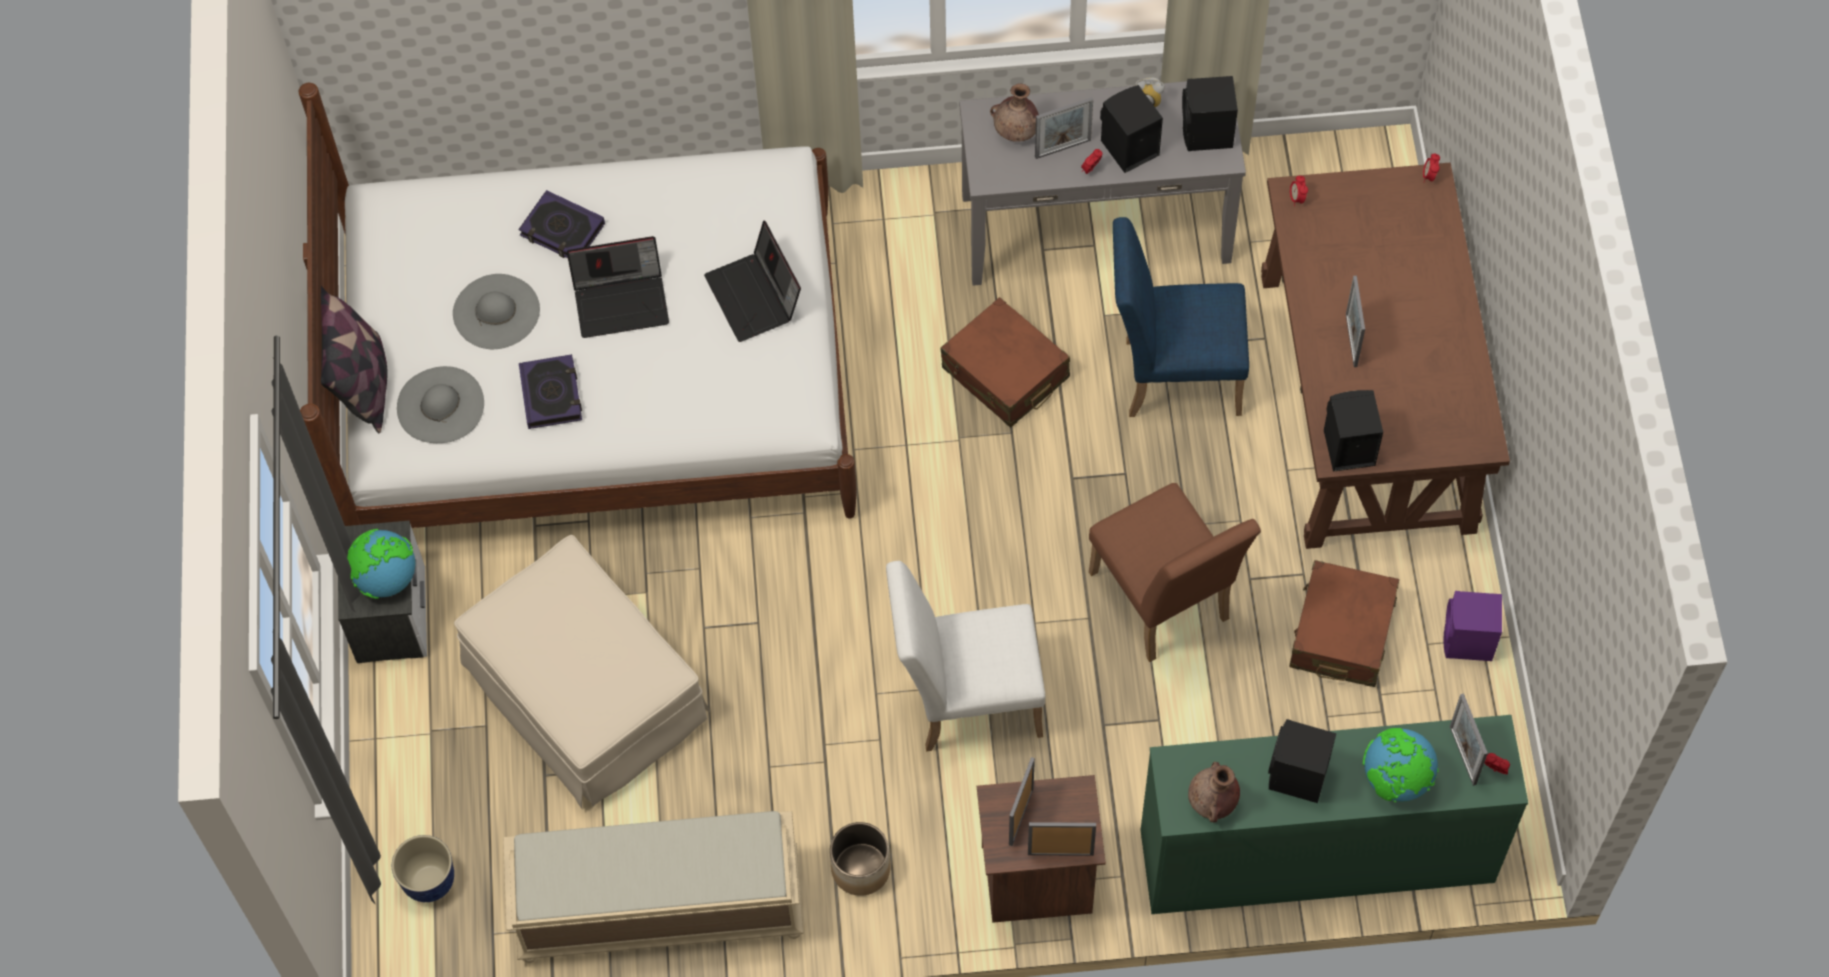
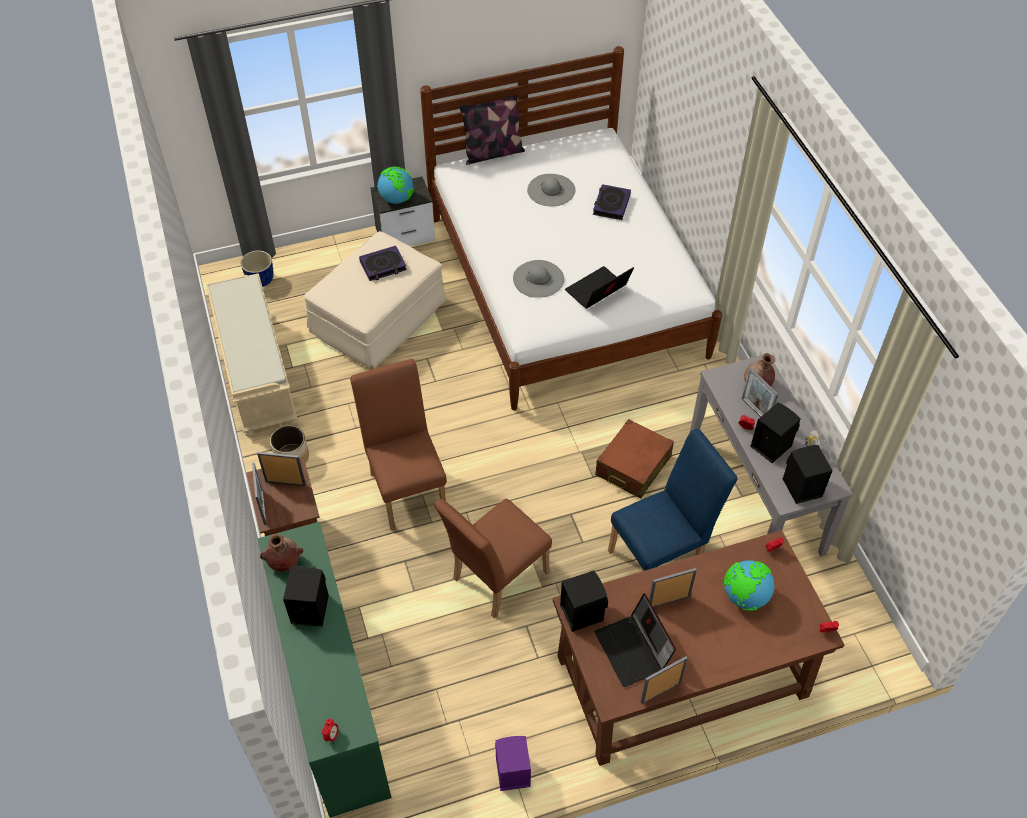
camera: 75 degrees right, 10 degrees down
grey hat [397,366,484,443] -> grey hat moved to [513,260,564,298]
book [519,354,582,429] -> book moved to [359,246,407,281]
laptop [567,236,669,338] -> laptop moved to [594,593,676,687]
white chair [886,561,1045,751] -> brown chair [350,359,447,530]
blue chair [1113,217,1249,417] -> blue chair turned 75 degrees clockwise [608,429,737,571]
brown suitcase [1289,560,1399,687] -> none
globe [1363,728,1439,803] -> globe moved to [724,560,774,611]
picture frame [1450,693,1488,786] -> picture frame moved to [640,656,688,704]

